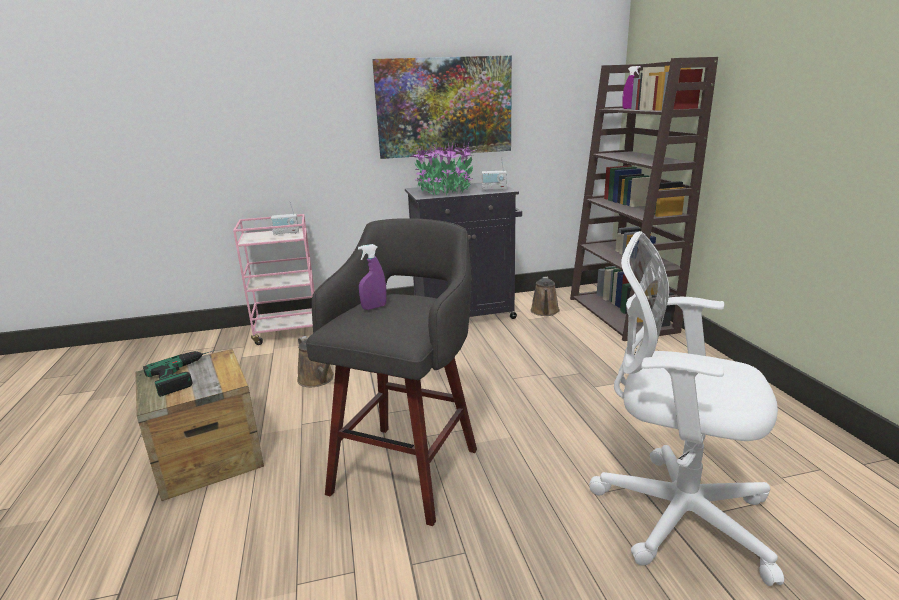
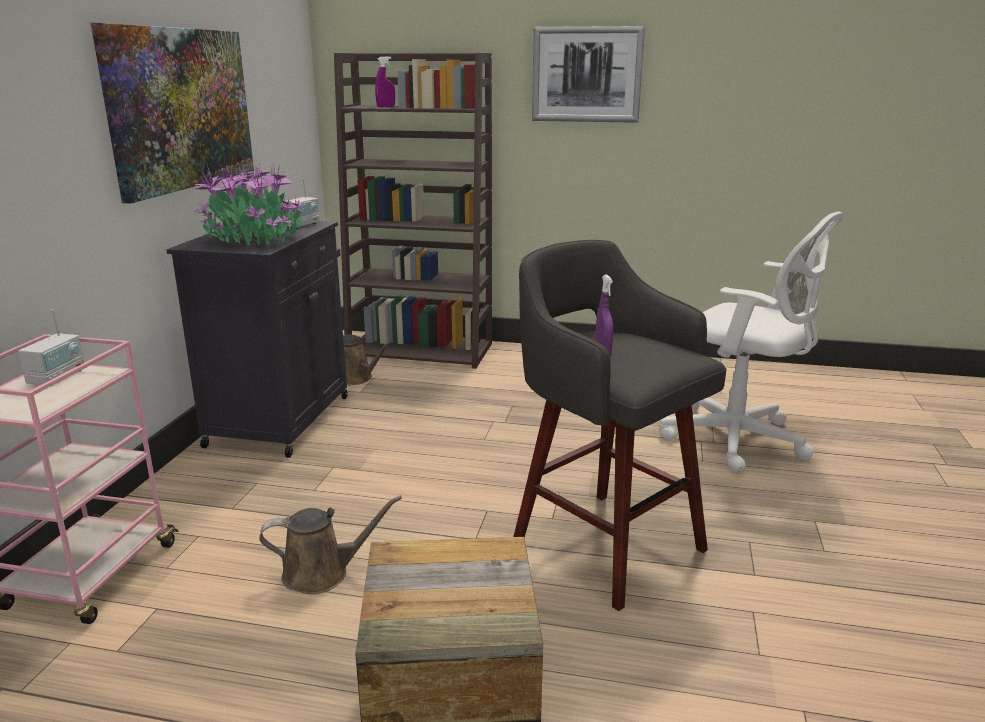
camera: 65 degrees left, 0 degrees up
power drill [143,350,215,397] -> none
white office chair [589,231,784,586] -> white office chair turned 105 degrees counterclockwise [659,212,844,473]
none -> picture [532,26,645,123]

